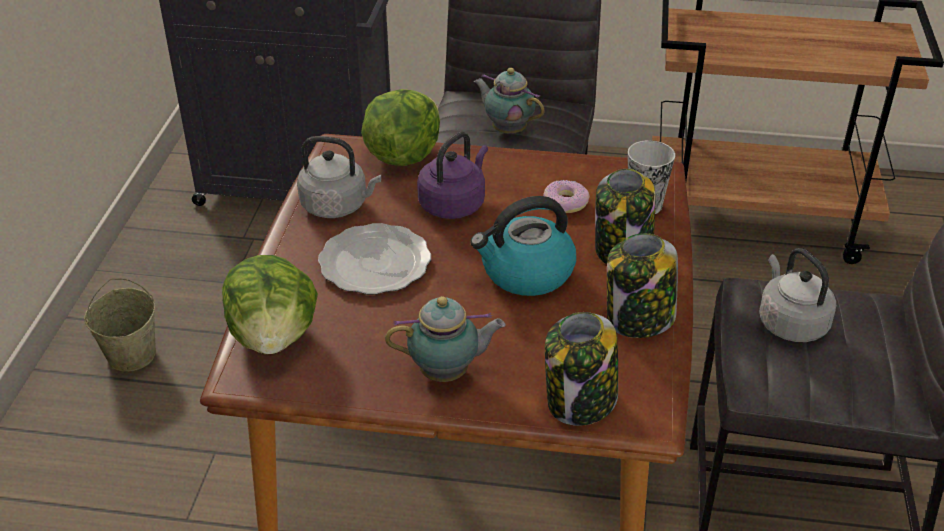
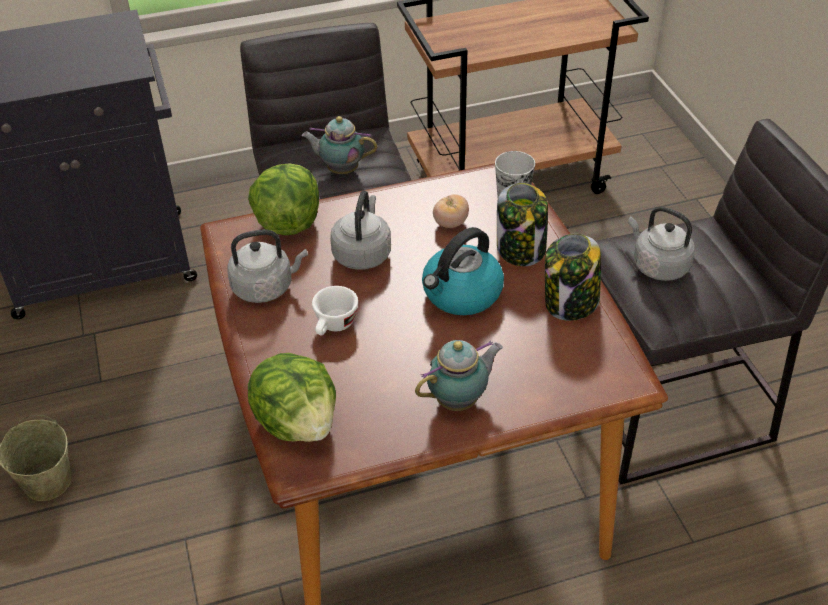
camera: 25 degrees left, 5 degrees up
plate [318,223,431,295] -> white cup [312,286,358,336]
purple kettle [417,132,488,219] -> grey kettle [330,191,391,270]
donut [543,180,590,213] -> tomato [433,194,469,228]
jar [545,312,618,426] -> none

